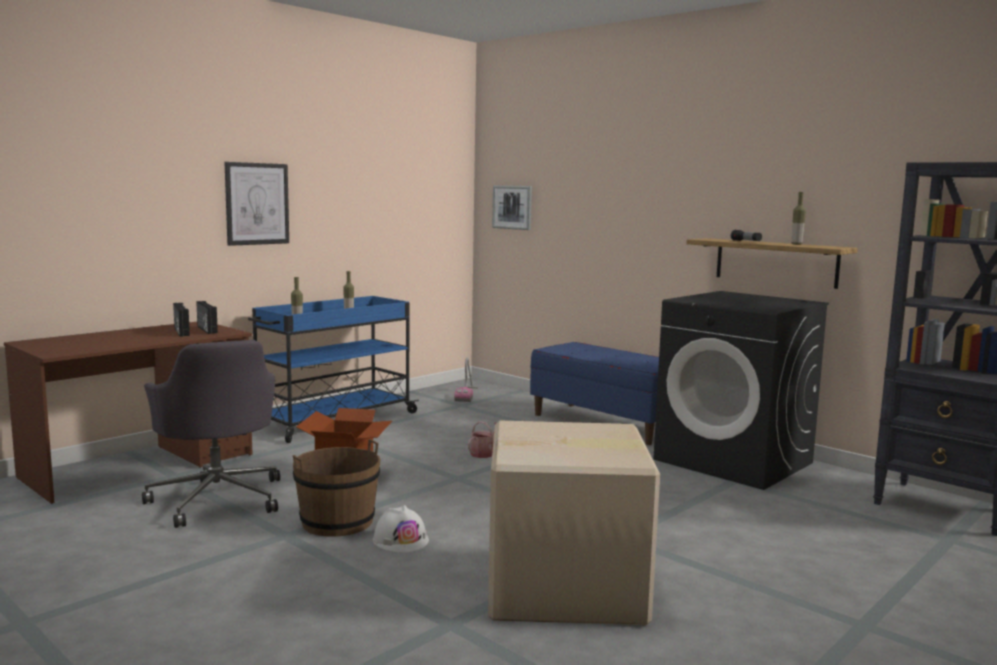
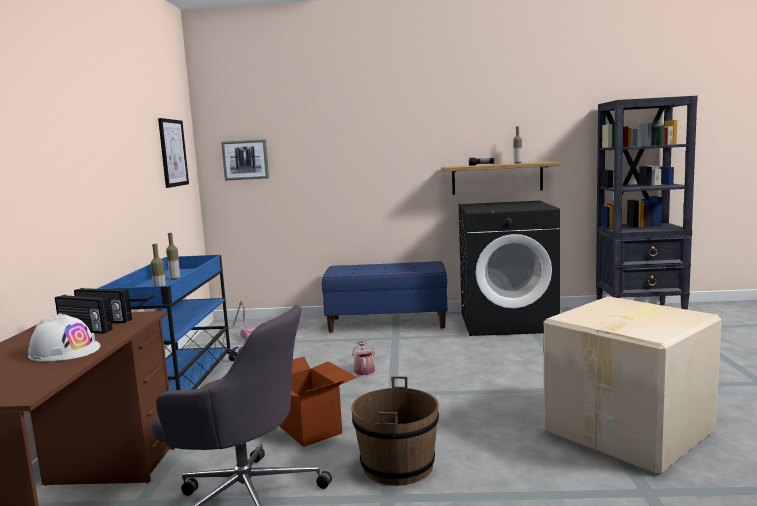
camera: 40 degrees left, 0 degrees up
picture [225,162,289,246] -> picture moved to [158,118,189,188]
white hard hat [373,505,429,553] -> white hard hat moved to [28,313,100,362]

